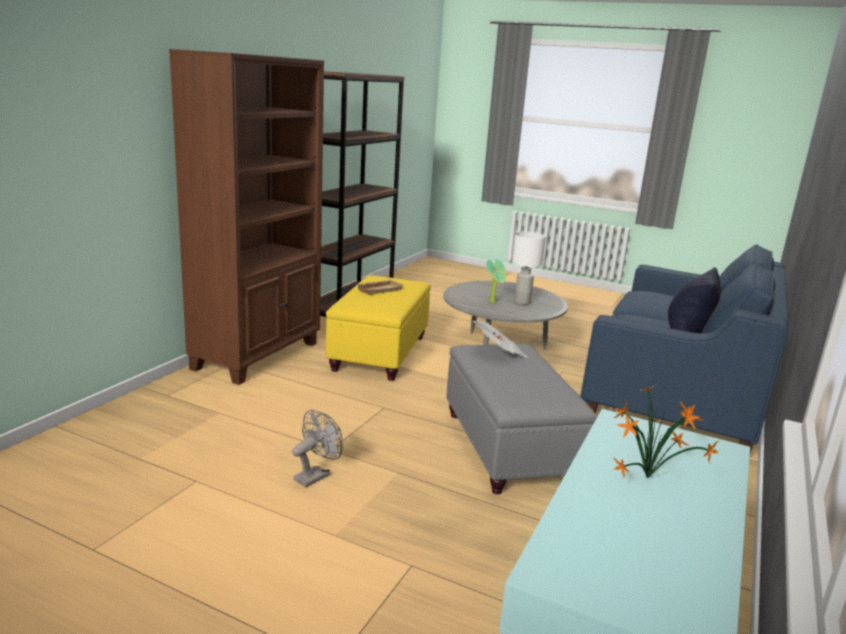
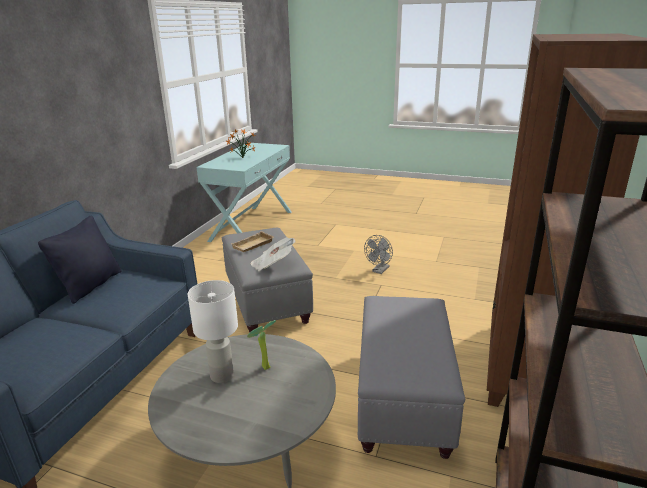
camera: 175 degrees right, 5 degrees up
yellow ottoman [326,275,431,381] -> grey ottoman [357,296,465,459]
beige tray [356,280,403,295] -> beige tray moved to [231,231,274,252]

